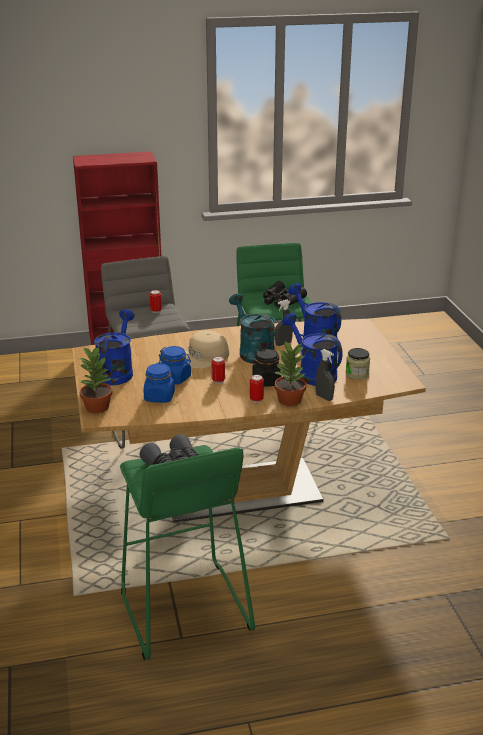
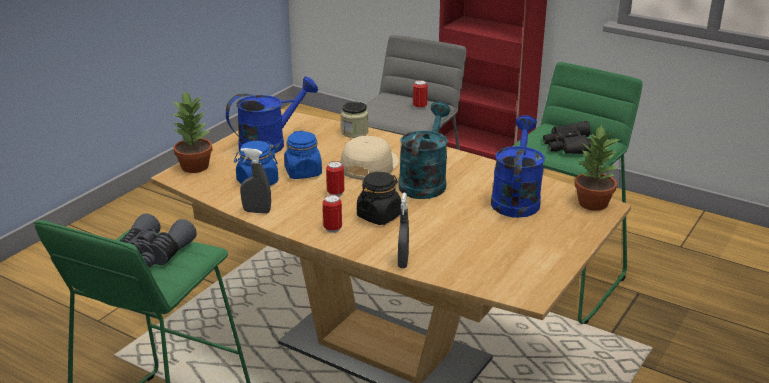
camera: 45 degrees right, 0 degrees up
beige cap [186,330,229,368] -> beige cap turned 105 degrees clockwise [341,136,399,180]
potted plant [274,342,306,406] -> potted plant moved to [575,126,621,211]
grey spray bottle [275,300,293,346] -> grey spray bottle moved to [240,148,271,214]
blue watering can [282,313,343,386] -> none
jar [346,348,370,380] -> jar moved to [341,101,368,138]

